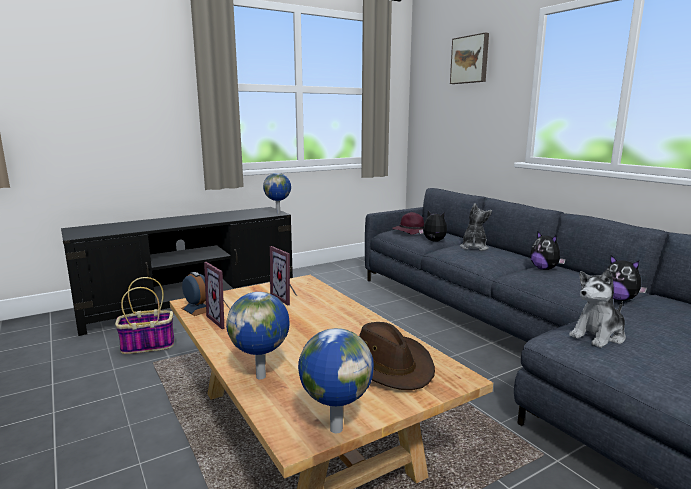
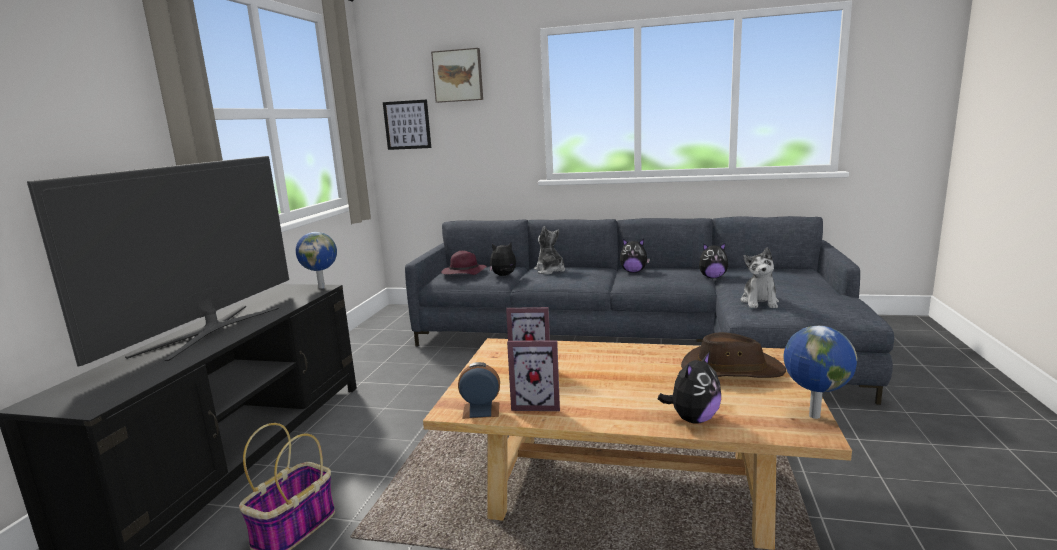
camera: 45 degrees left, 0 degrees up
globe [226,292,289,380] -> plush toy [658,352,721,424]
none -> television [27,156,289,366]
none -> picture [383,100,431,150]

